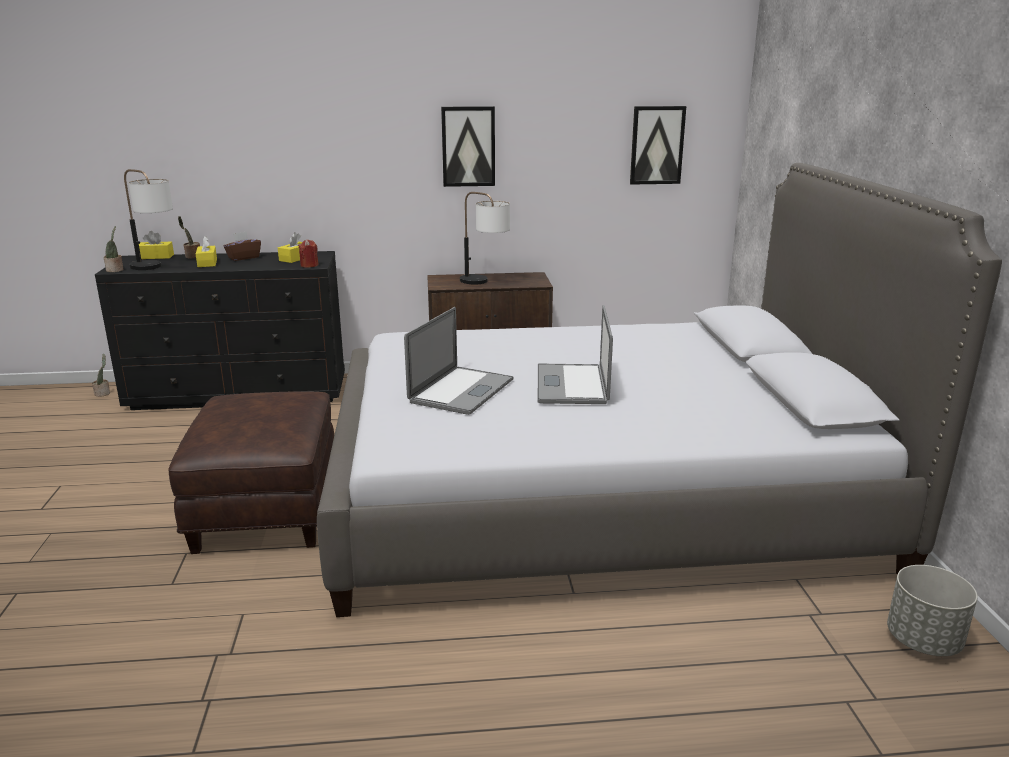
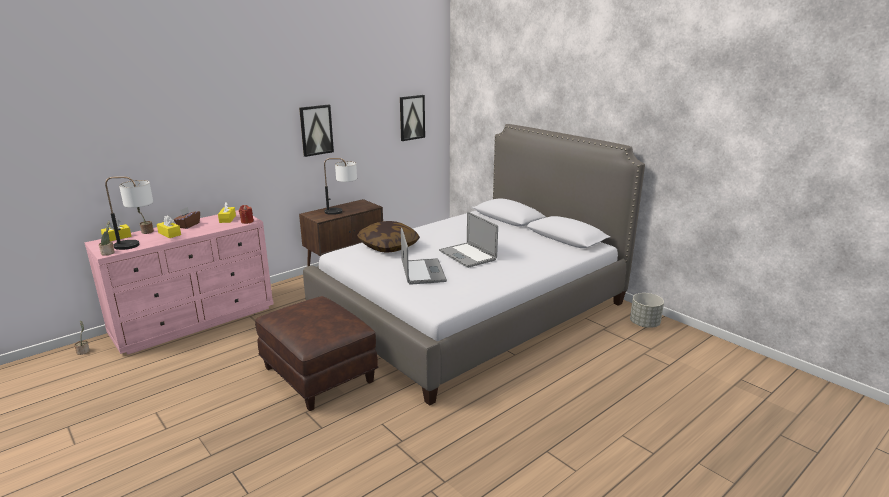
camera: 35 degrees left, 0 degrees up
black dresser [95,251,345,410] -> pink dresser [84,210,274,354]
none -> pillow [357,221,420,253]

